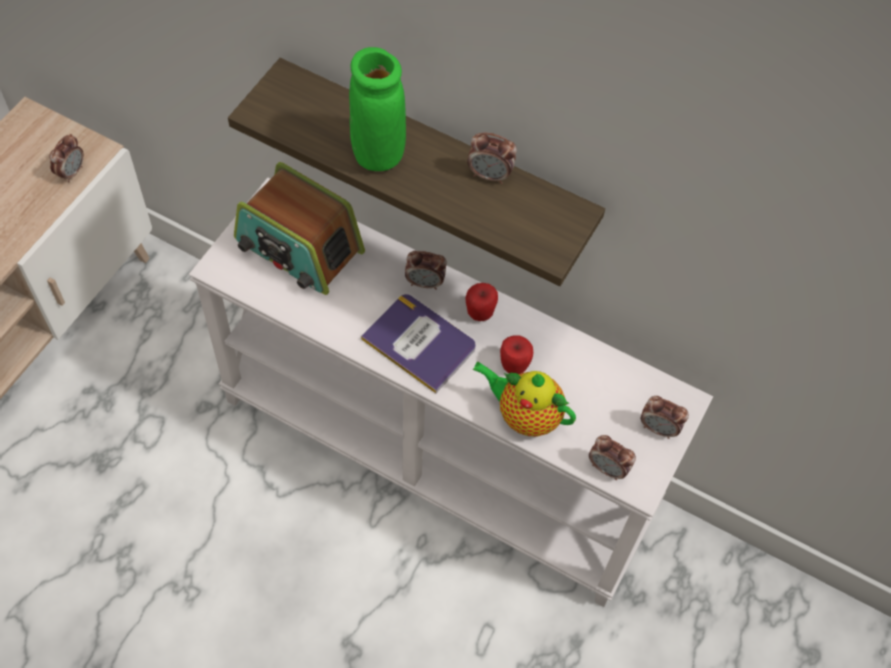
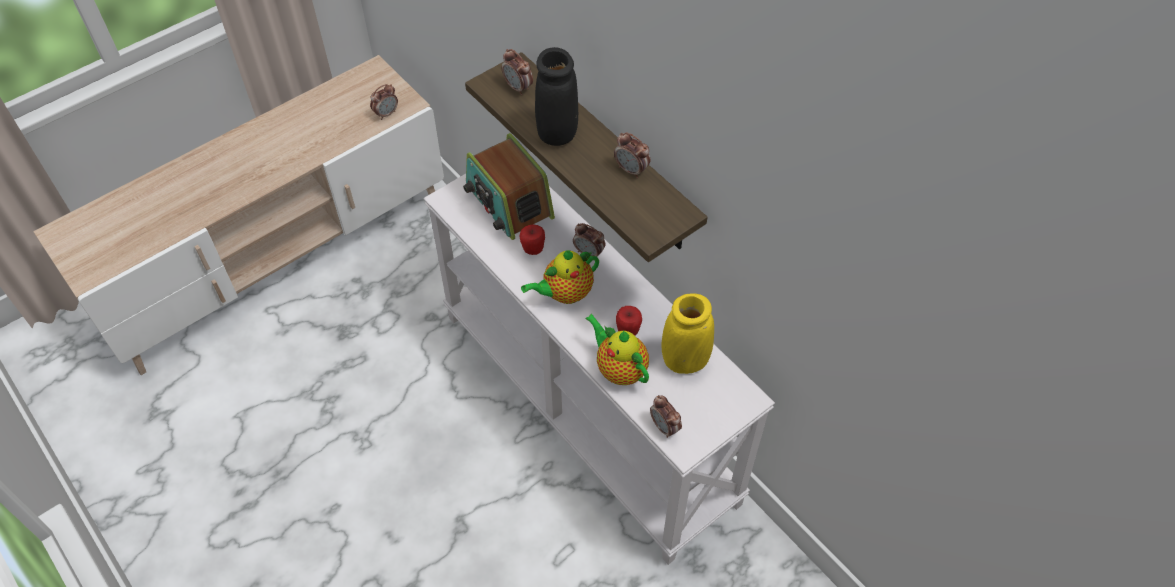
camera: 25 degrees right, 5 degrees down
green vase [349,47,406,171] -> black vase [535,47,578,146]
book [361,294,476,393] -> teapot [521,250,599,304]
apple [465,283,498,321] -> apple moved to [520,224,545,255]
alarm clock [641,396,689,439] -> alarm clock moved to [502,49,533,95]
none -> yellow vase [661,293,714,374]

